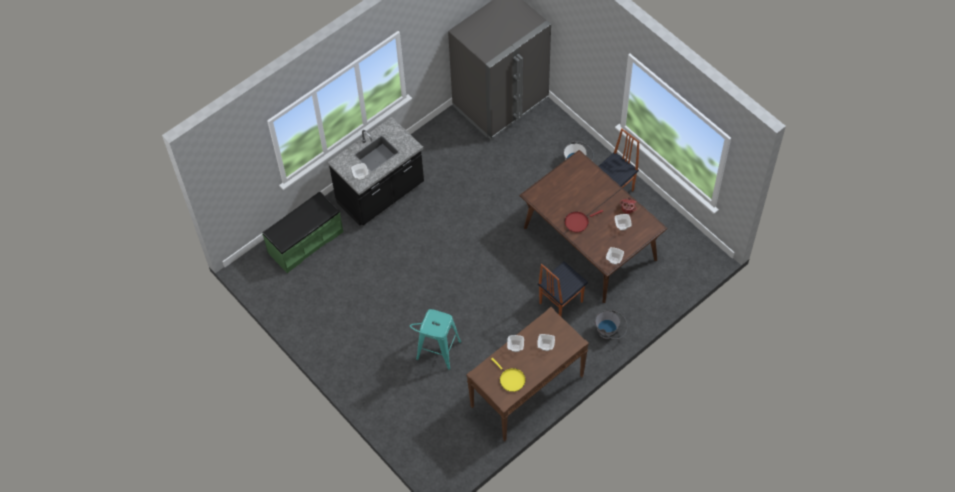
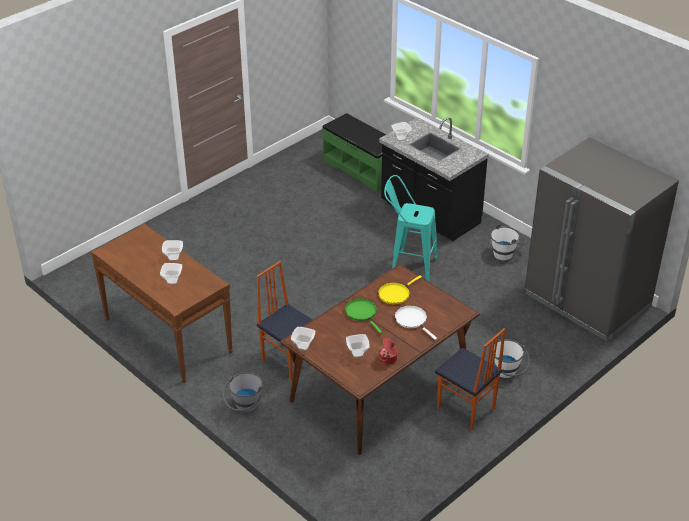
camera: 85 degrees right, 20 degrees down
turquoise stool [410,309,461,370] -> turquoise stool moved to [384,175,438,281]
yellow frying pan [491,358,526,392] -> yellow frying pan moved to [378,275,422,304]
red frying pan [565,210,603,233] -> green frying pan [345,298,382,334]
none -> white frying pan [395,305,437,340]
none -> white bucket [490,224,527,260]

